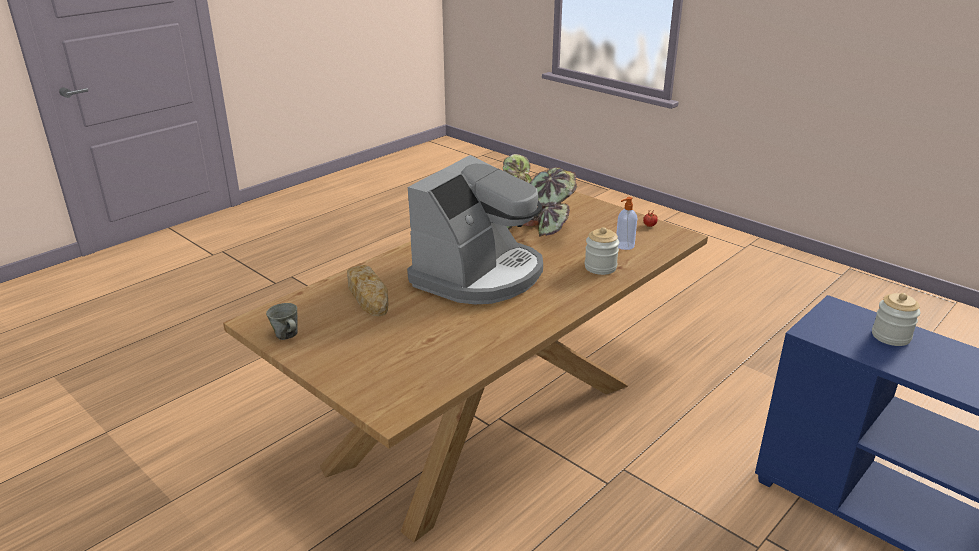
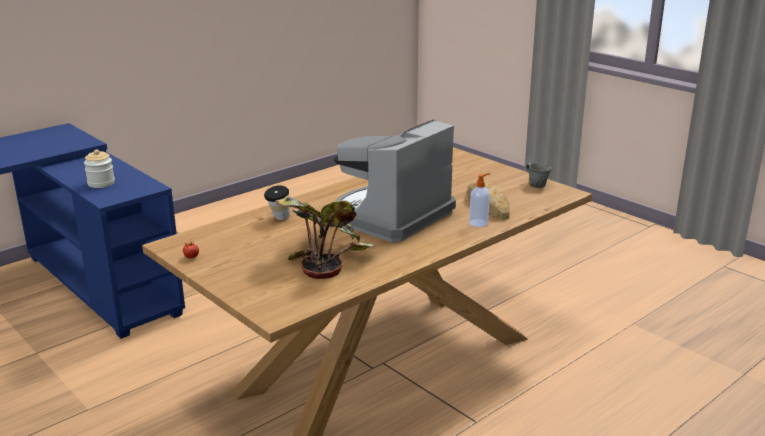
camera: 175 degrees left, 5 degrees down
jar [585,227,619,275] -> cup [264,185,290,220]
soap dispenser [616,197,637,250] -> soap dispenser moved to [469,173,490,227]

